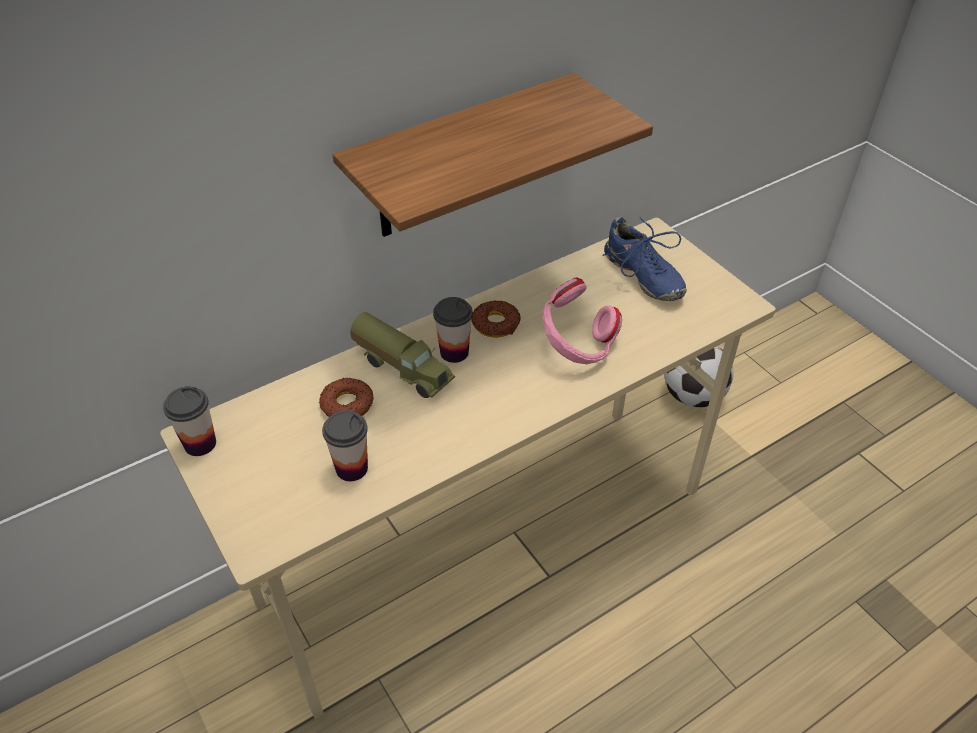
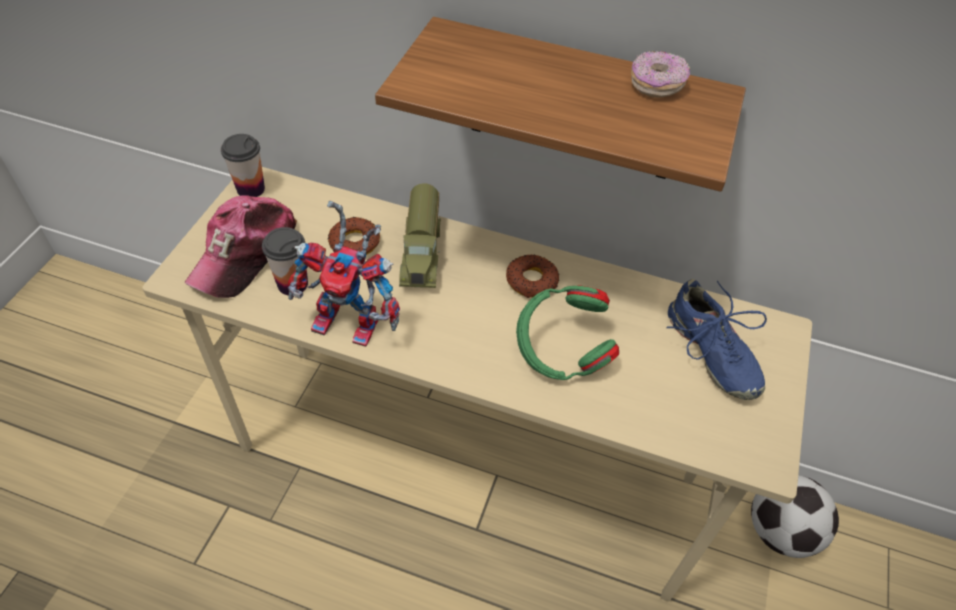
camera: 50 degrees right, 5 degrees up
cup [433,297,473,363] -> none
pink headphones [542,278,622,364] -> green headphones [516,285,619,380]
blue shoe [603,217,687,301] -> blue shoe turned 45 degrees counterclockwise [667,279,767,400]
none -> cap [185,195,297,298]
none -> toy robot [288,201,400,347]
none -> donut [631,51,690,98]

